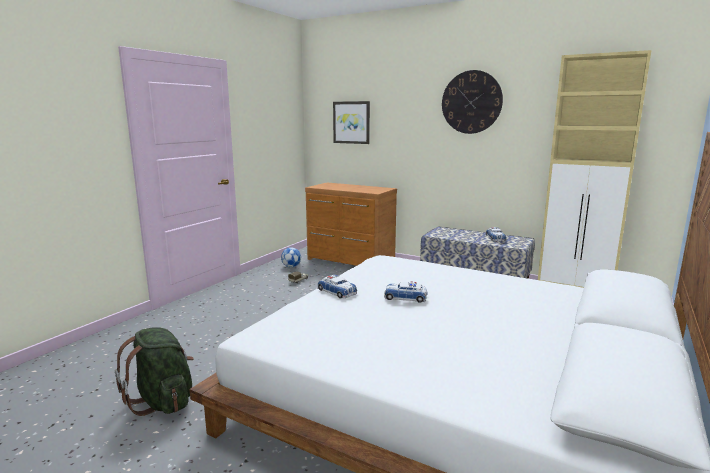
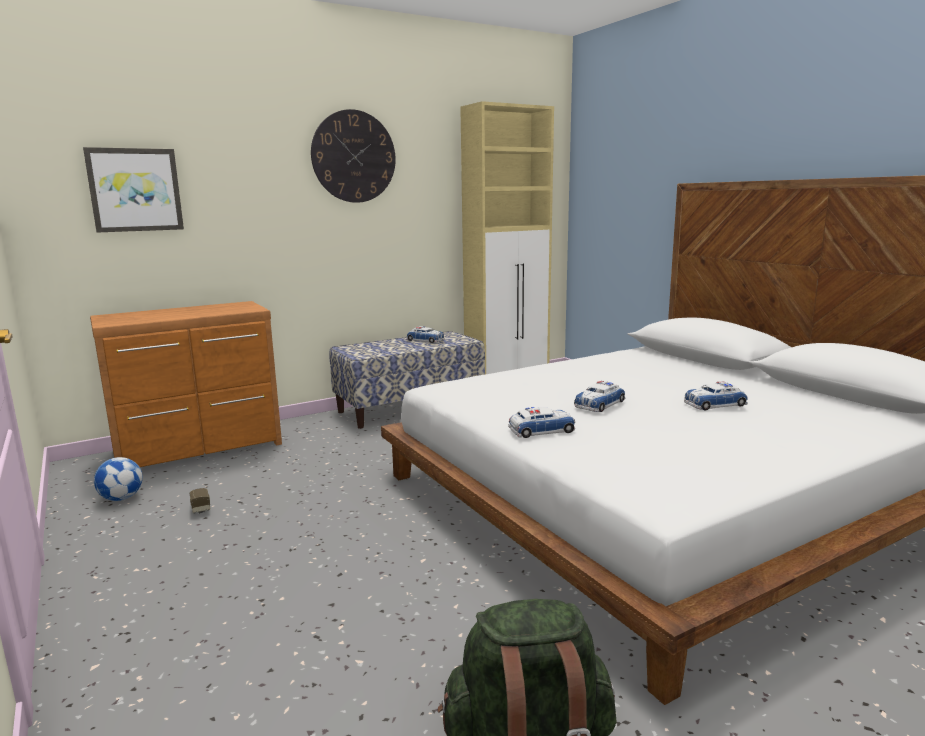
camera: 60 degrees left, 0 degrees up
none -> toy car [684,381,748,411]

